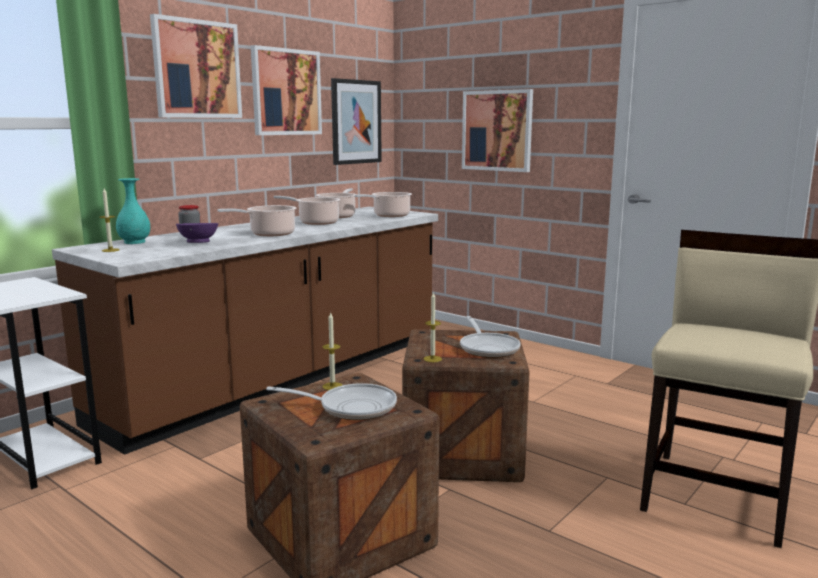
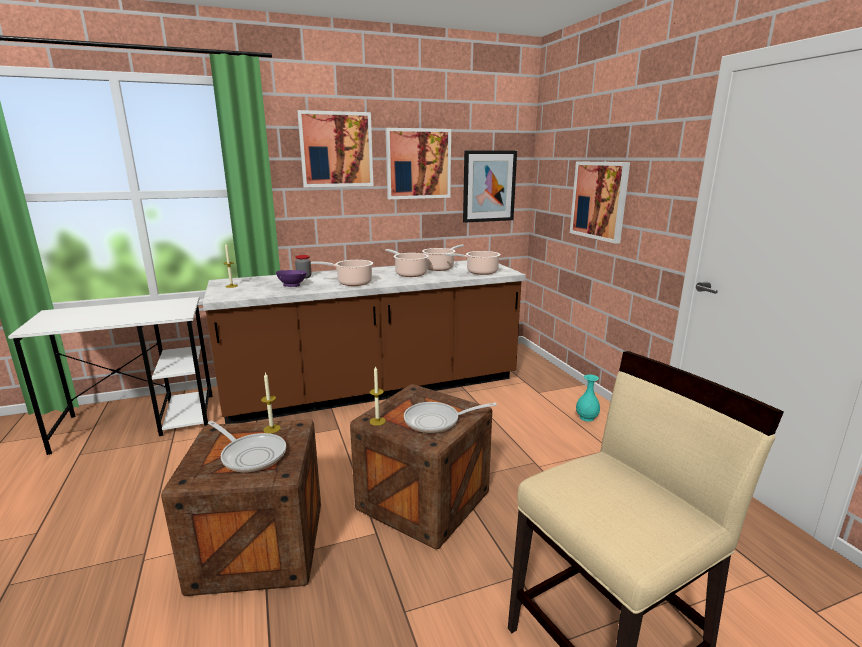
camera: 30 degrees right, 5 degrees up
turquoise vase [116,178,151,244] -> turquoise vase moved to [576,375,600,422]
frying pan [460,316,521,358] -> frying pan turned 60 degrees clockwise [404,402,497,433]

